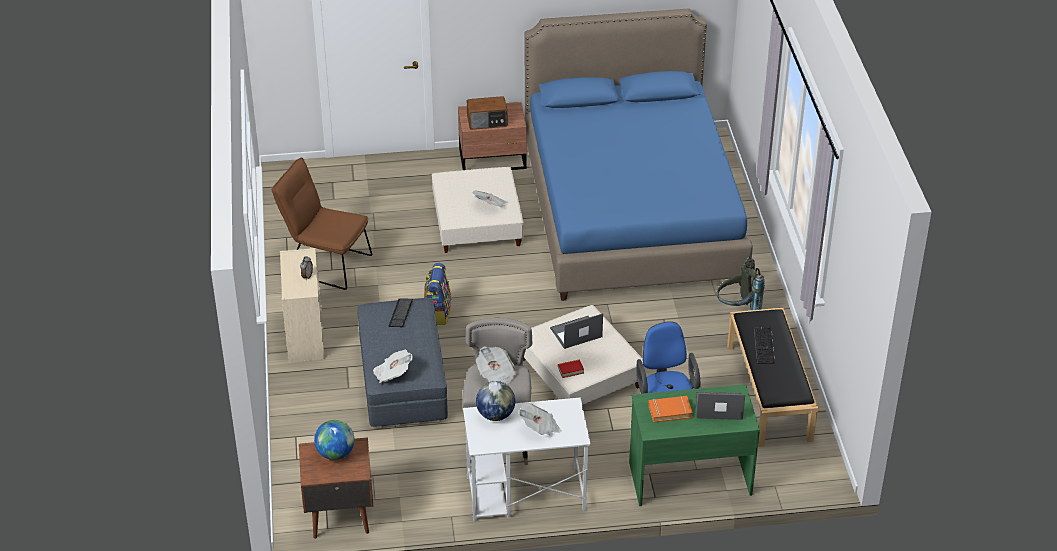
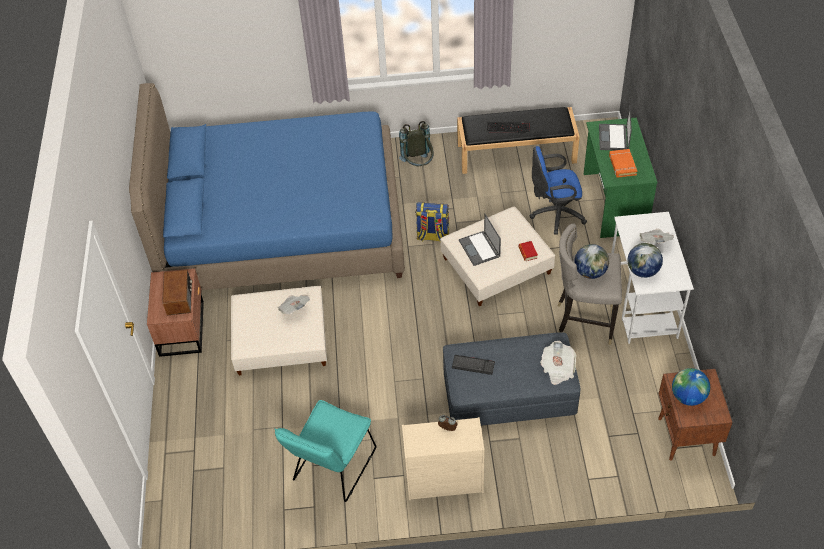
camera: 85 degrees left, 10 degrees up
brown chair [272,158,372,290] -> turquoise chair [275,400,376,502]
backpack [424,263,452,325] -> backpack moved to [416,202,449,243]
newspaper [476,346,517,386] -> globe [574,244,609,279]

